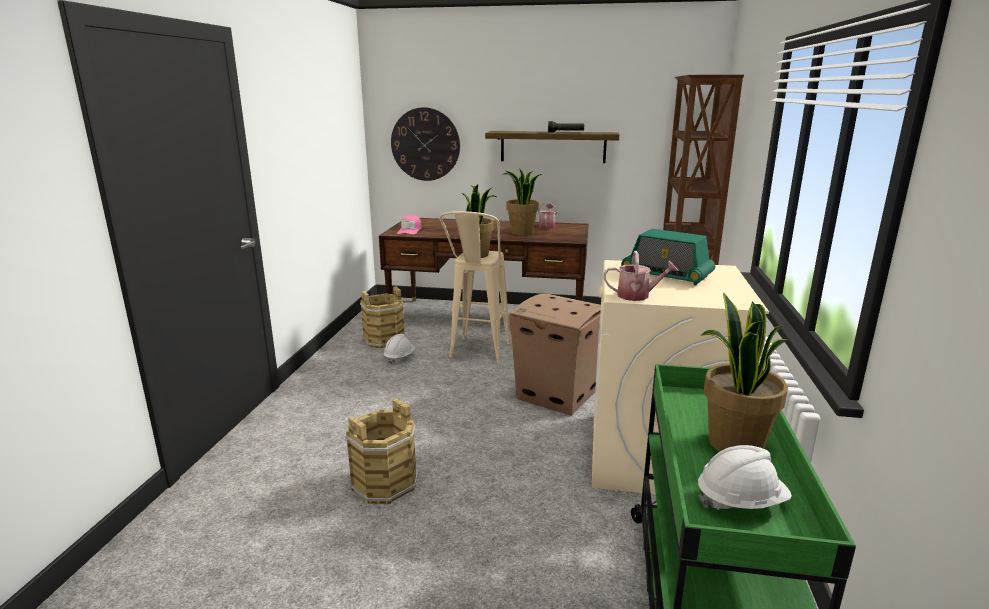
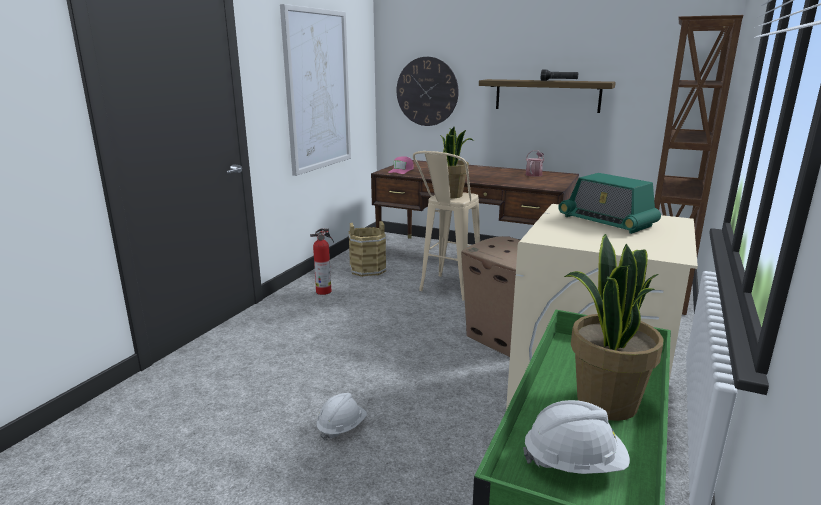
camera: 15 degrees right, 0 degrees up
brown bucket [345,399,419,504] -> none
white hard hat [384,334,415,364] -> white hard hat moved to [317,393,367,441]
potted plant [502,168,542,235] -> none
watering can [604,251,678,301] -> none
none -> picture [280,4,351,176]
none -> fire extinguisher [310,228,334,295]

